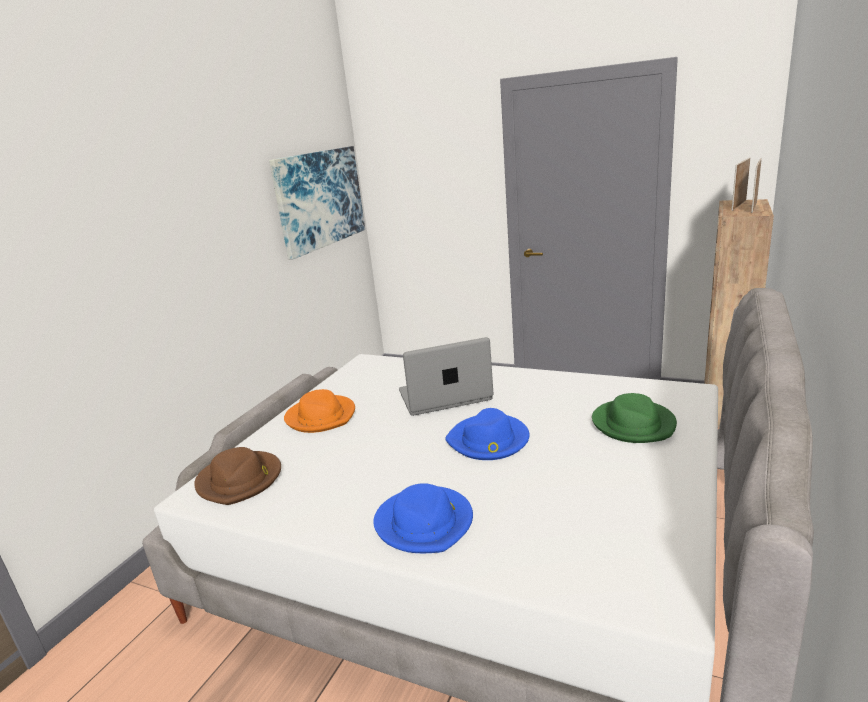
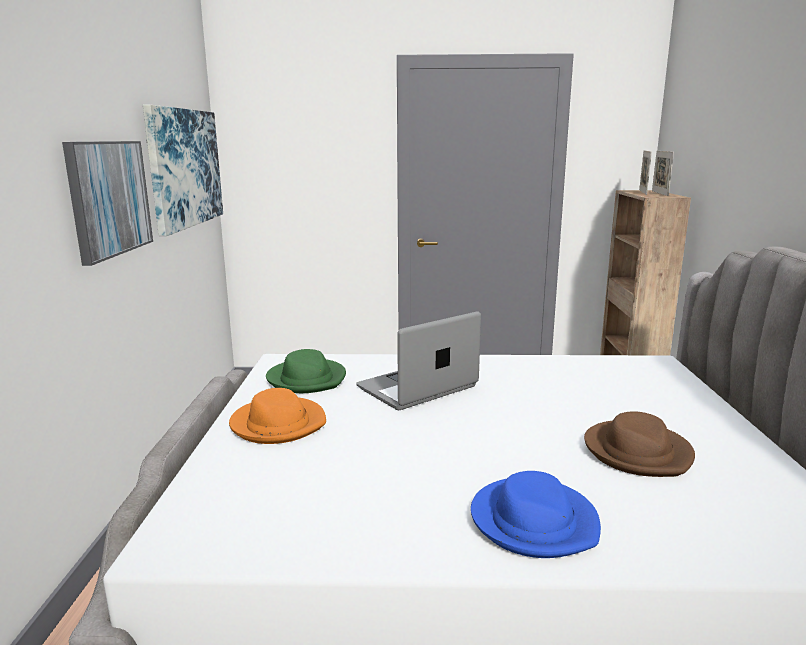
camera: 25 degrees left, 5 degrees down
brown hat [194,447,281,505] -> brown hat moved to [584,412,695,477]
blue hat [445,408,530,460] -> none
green hat [592,393,677,443] -> green hat moved to [266,349,346,393]
none -> picture [62,141,153,266]

